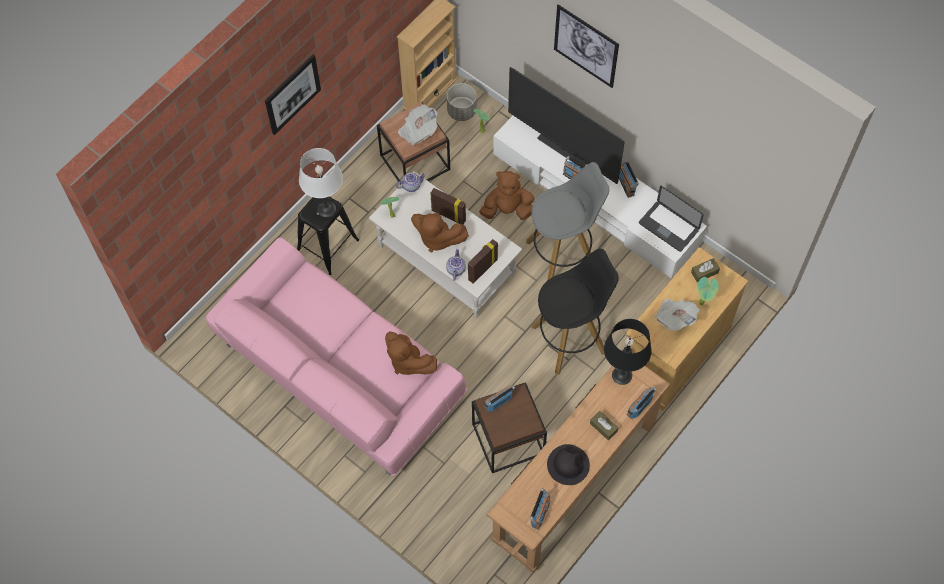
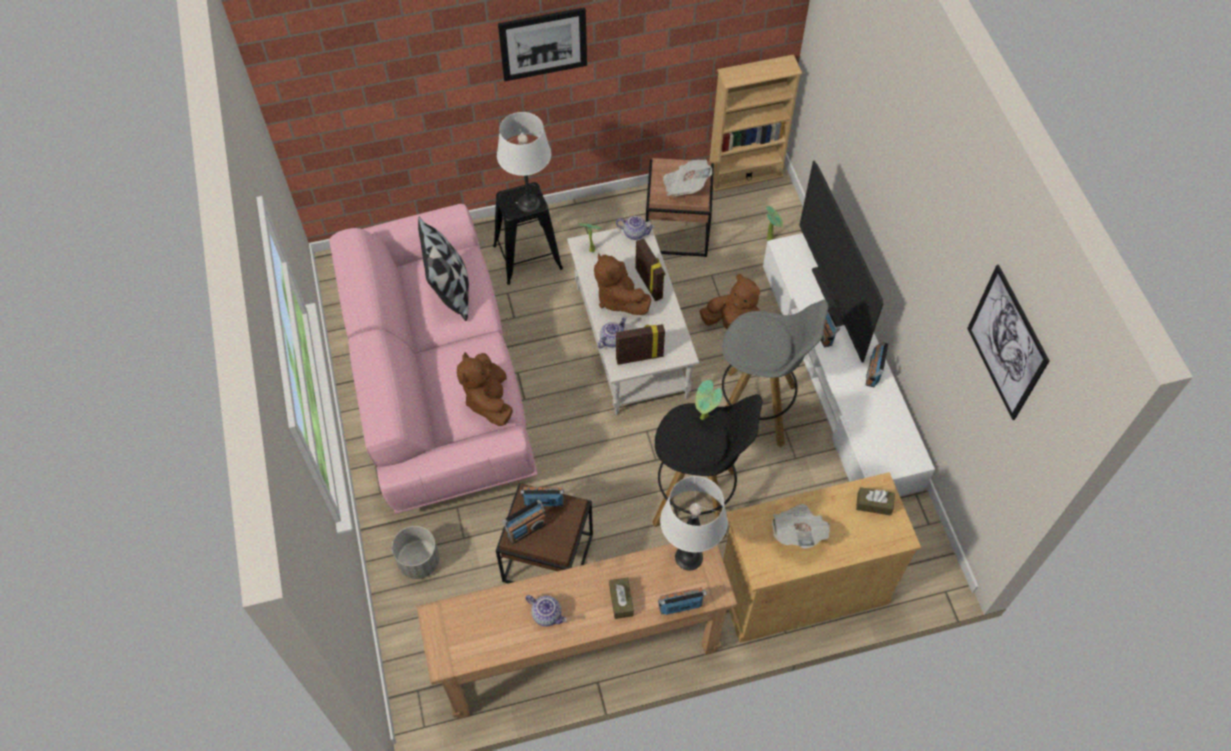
camera: 35 degrees right, 5 degrees down
grey planter [447,83,476,121] -> grey planter moved to [392,526,440,579]
radio [530,489,550,530] -> radio moved to [503,500,547,544]
black hat [547,444,590,485] -> teapot [526,595,567,627]
picture [554,4,619,88] -> picture moved to [967,265,1050,420]
black table lamp [604,319,652,385] -> white table lamp [660,476,728,570]
laptop [639,186,704,252] -> none
potted plant [697,277,719,305] -> potted plant moved to [695,380,722,420]
none -> pillow [418,217,469,321]

